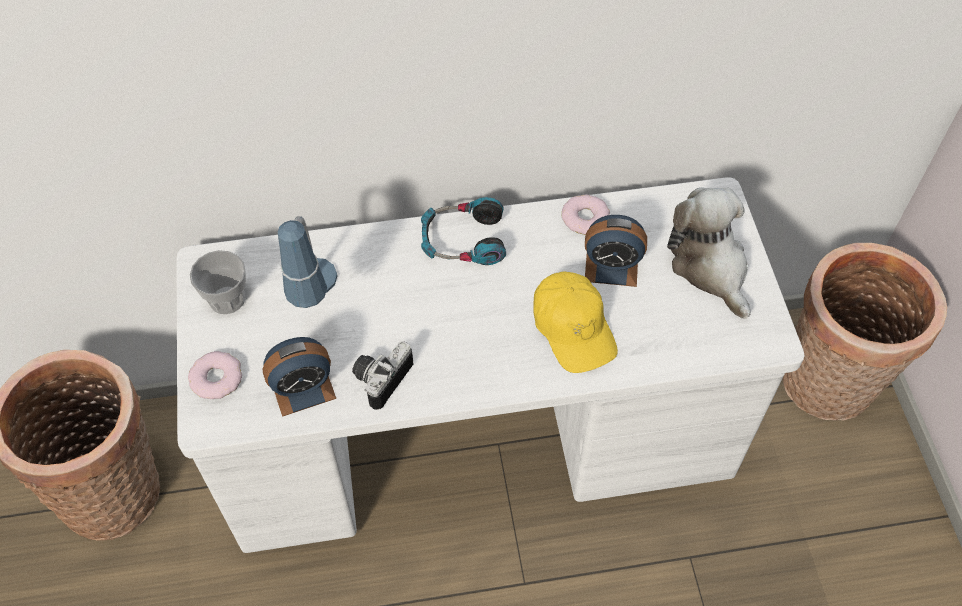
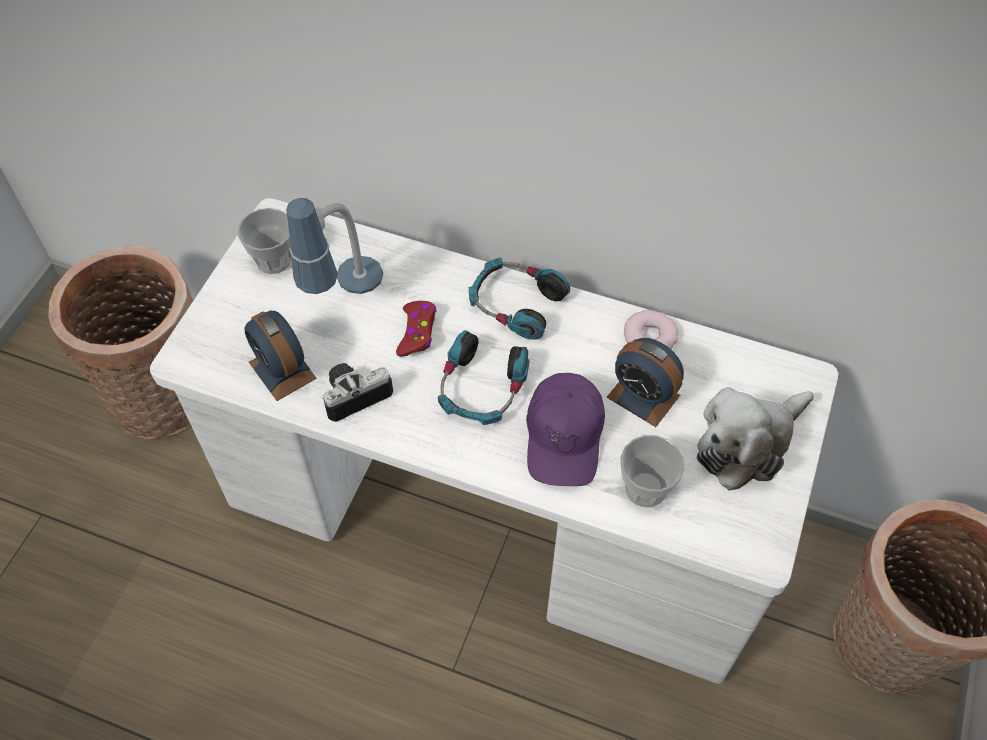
camera: 30 degrees right, 0 degrees up
donut [188,351,242,399] -> none
alarm clock [263,337,336,417] -> alarm clock turned 45 degrees clockwise [245,311,317,401]
yellow cap [533,272,618,373] -> purple cap [526,373,605,486]
plush toy [667,187,751,319] -> plush toy turned 135 degrees counterclockwise [697,387,814,490]
none -> red game controller [396,301,436,357]
none -> headphones [438,330,530,425]
none -> cup [620,435,685,507]

